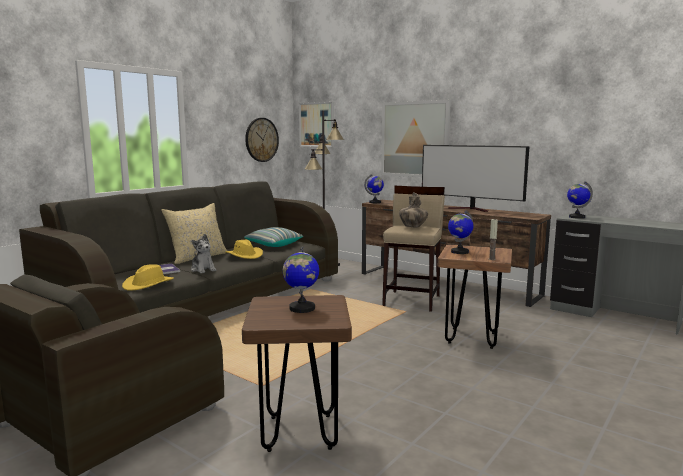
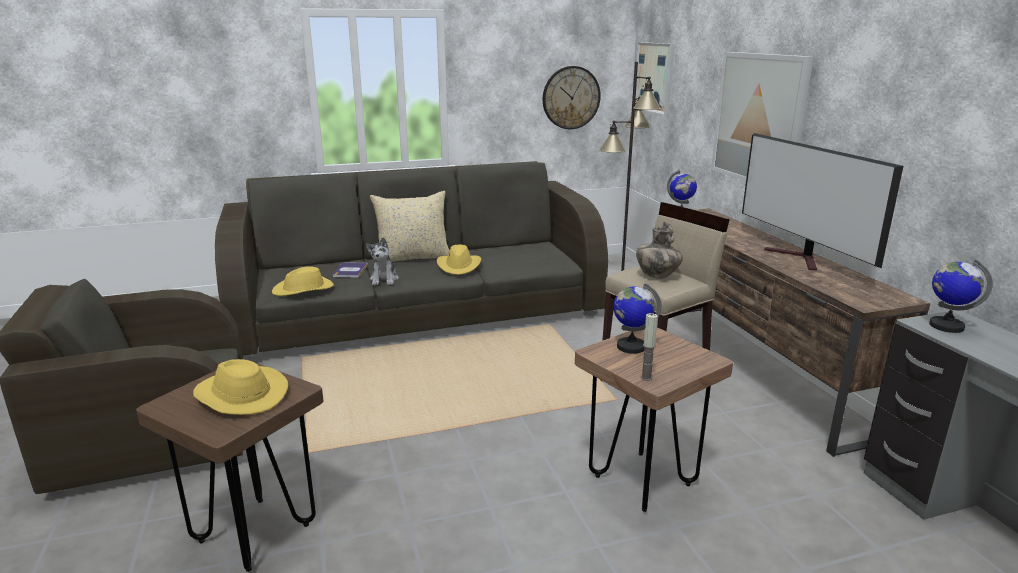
camera: 35 degrees right, 10 degrees up
pillow [244,227,303,247] -> none
globe [283,246,319,313] -> yellow hat [193,359,288,415]

